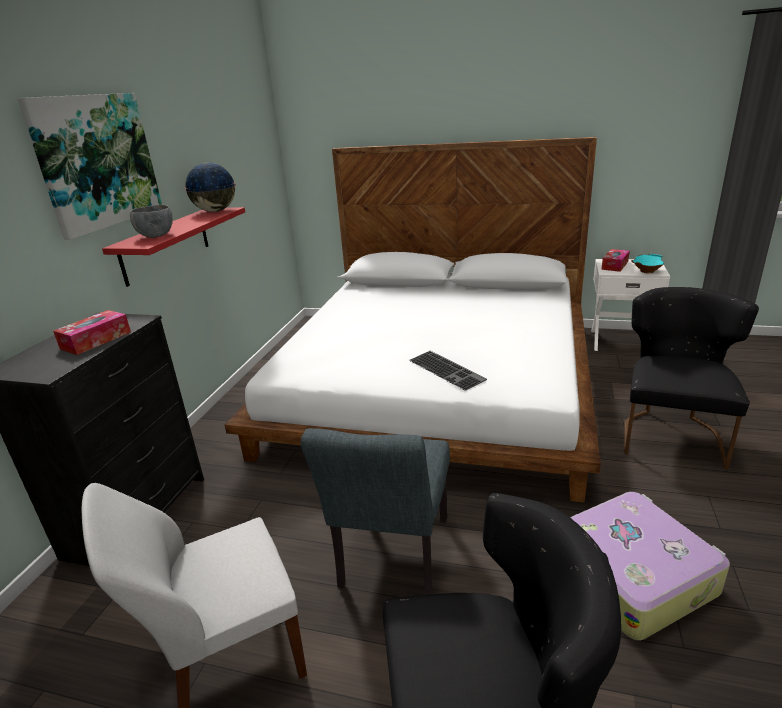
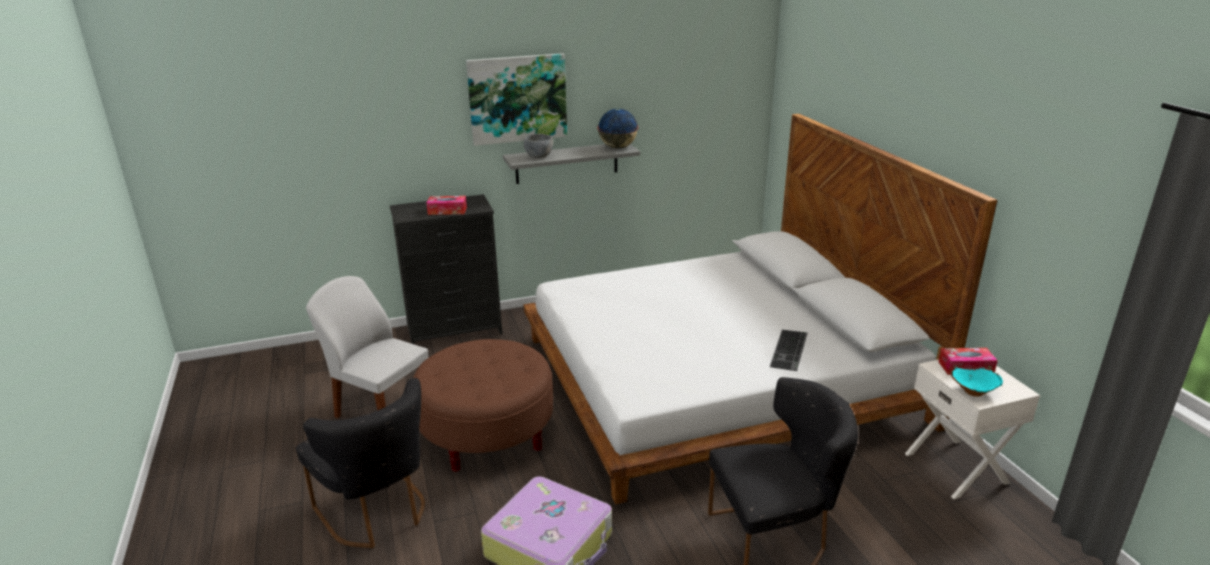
camera: 55 degrees right, 0 degrees up
red shelf [102,207,245,287] -> grey shelf [503,144,640,184]
grey chair [300,428,450,595] -> brown ottoman [413,339,553,472]
keyboard [409,351,487,391] -> keyboard moved to [770,330,808,371]

